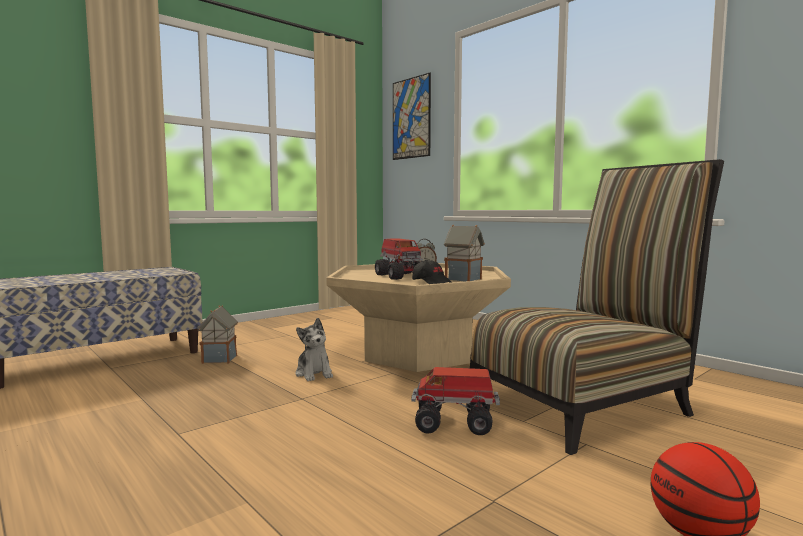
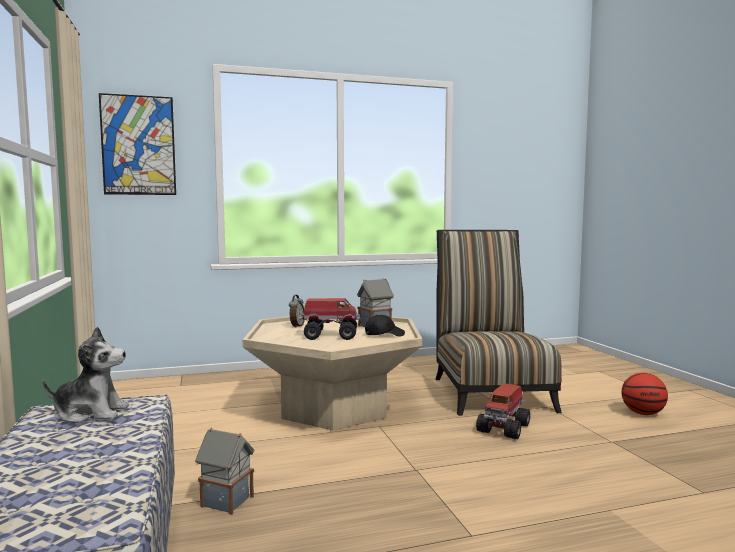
camera: 65 degrees left, 0 degrees up
plush toy [296,318,333,381] -> plush toy moved to [42,327,129,423]

